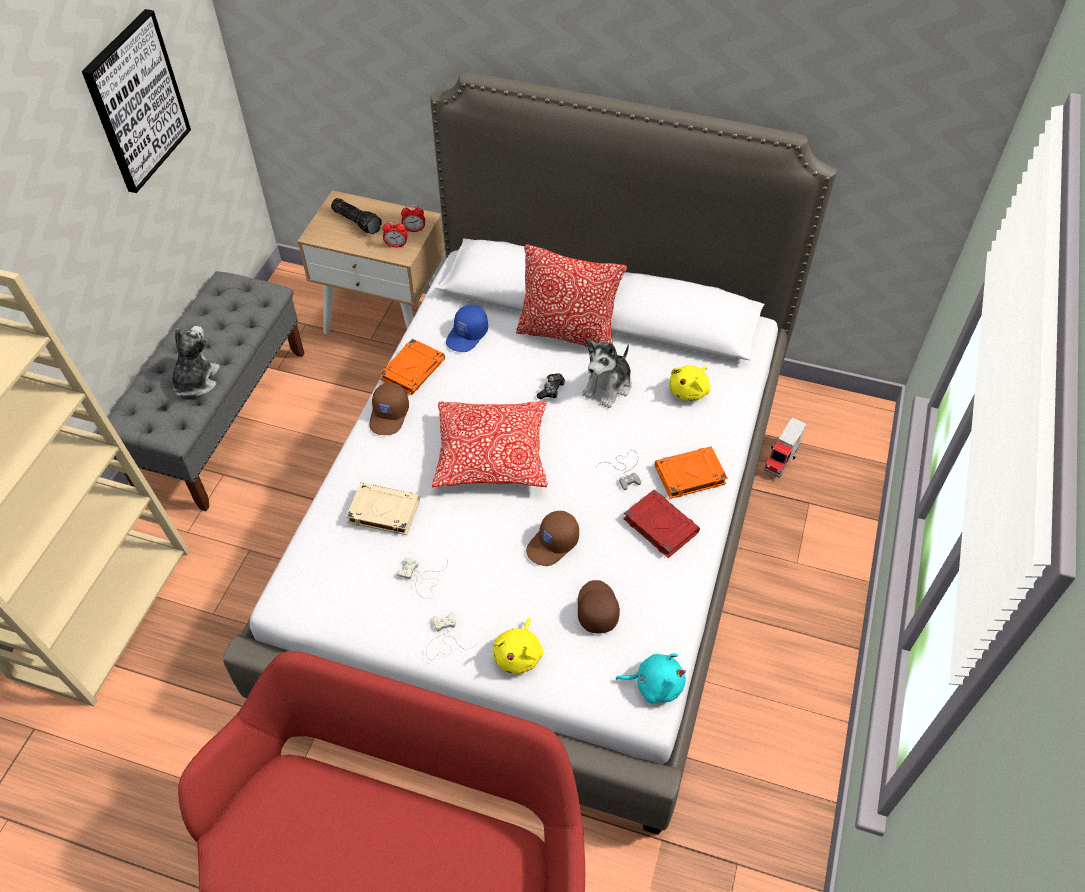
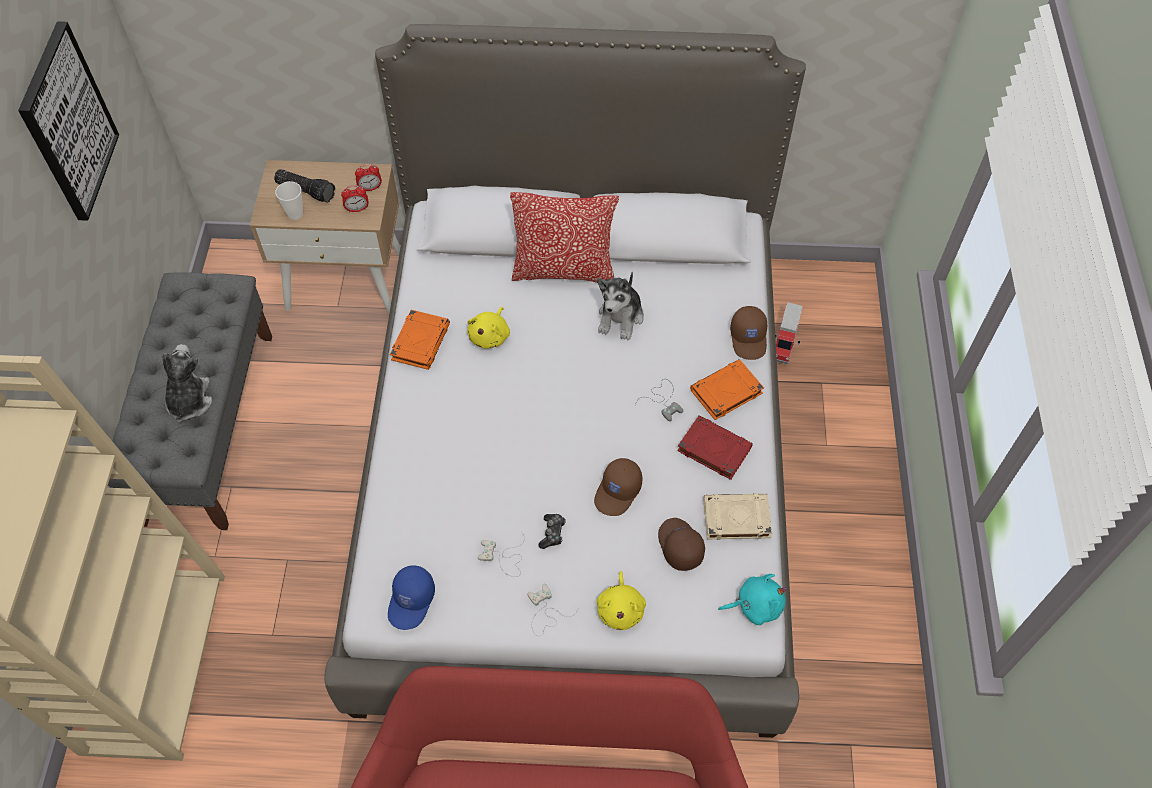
camera: 15 degrees left, 5 degrees up
beige book [346,483,420,535] -> beige book moved to [703,493,772,540]
brown cap [369,383,409,435] -> brown cap moved to [730,306,767,360]
pillow [432,401,547,487] -> none
blue cap [446,305,488,352] -> blue cap moved to [388,565,435,630]
game controller [536,373,565,399] -> game controller moved to [539,514,566,549]
yellow plush toy [669,365,711,401] -> yellow plush toy moved to [467,307,510,349]
none -> cup [275,181,303,220]

